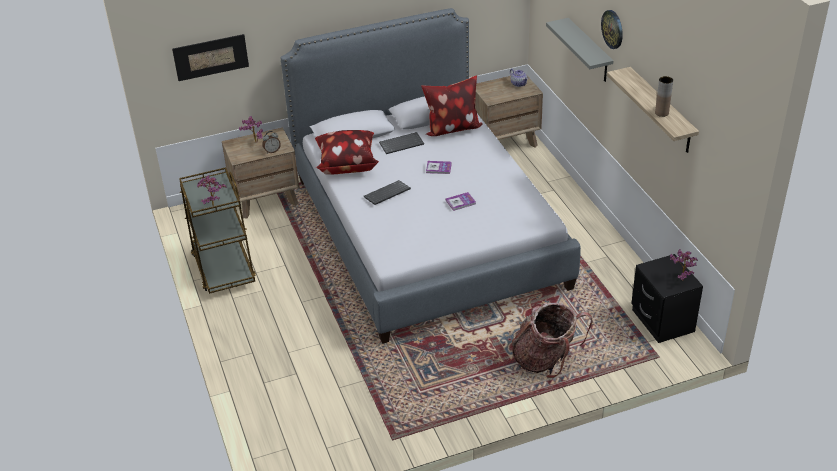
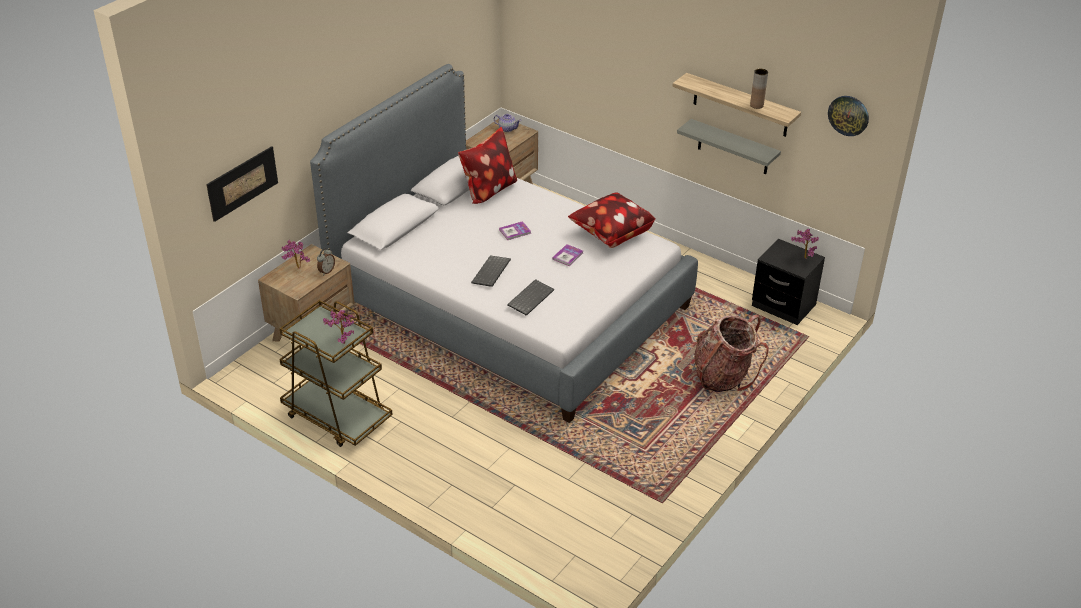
camera: 35 degrees left, 0 degrees up
pillow [315,130,379,175] -> pillow moved to [568,192,655,248]
keyboard [379,132,424,154] -> keyboard moved to [507,279,554,316]
grey shelf [546,18,613,82] -> grey shelf moved to [677,119,781,174]
wall clock [601,10,623,49] -> wall clock moved to [828,96,869,136]

